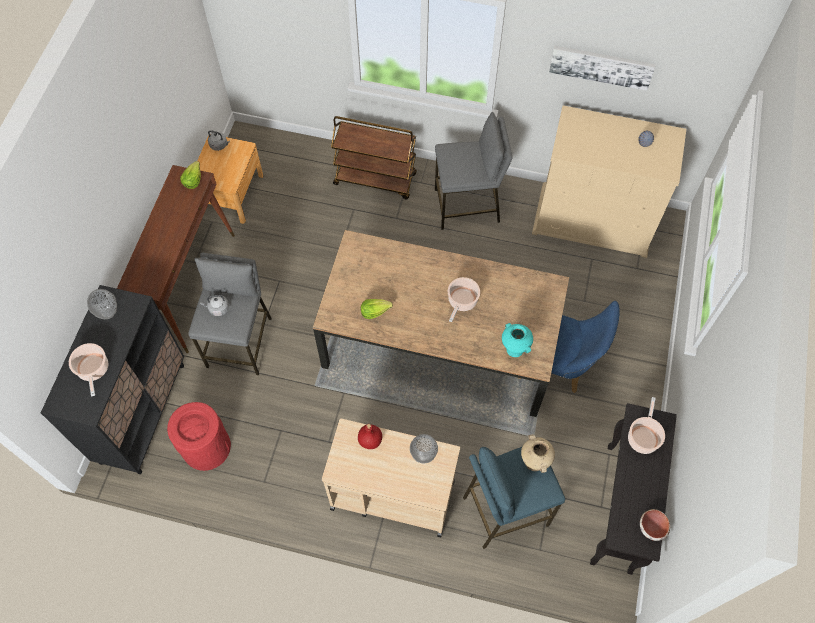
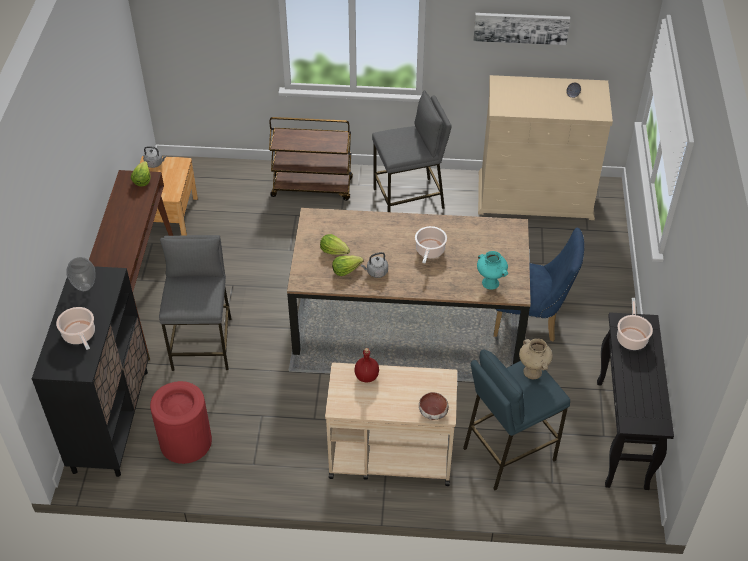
camera: 10 degrees left, 15 degrees down
grey kettle [200,295,229,316] -> grey kettle moved to [361,252,388,278]
vase [410,434,438,463] -> none
bowl [640,509,670,541] -> bowl moved to [419,392,449,420]
none -> lettuce [320,234,350,255]

